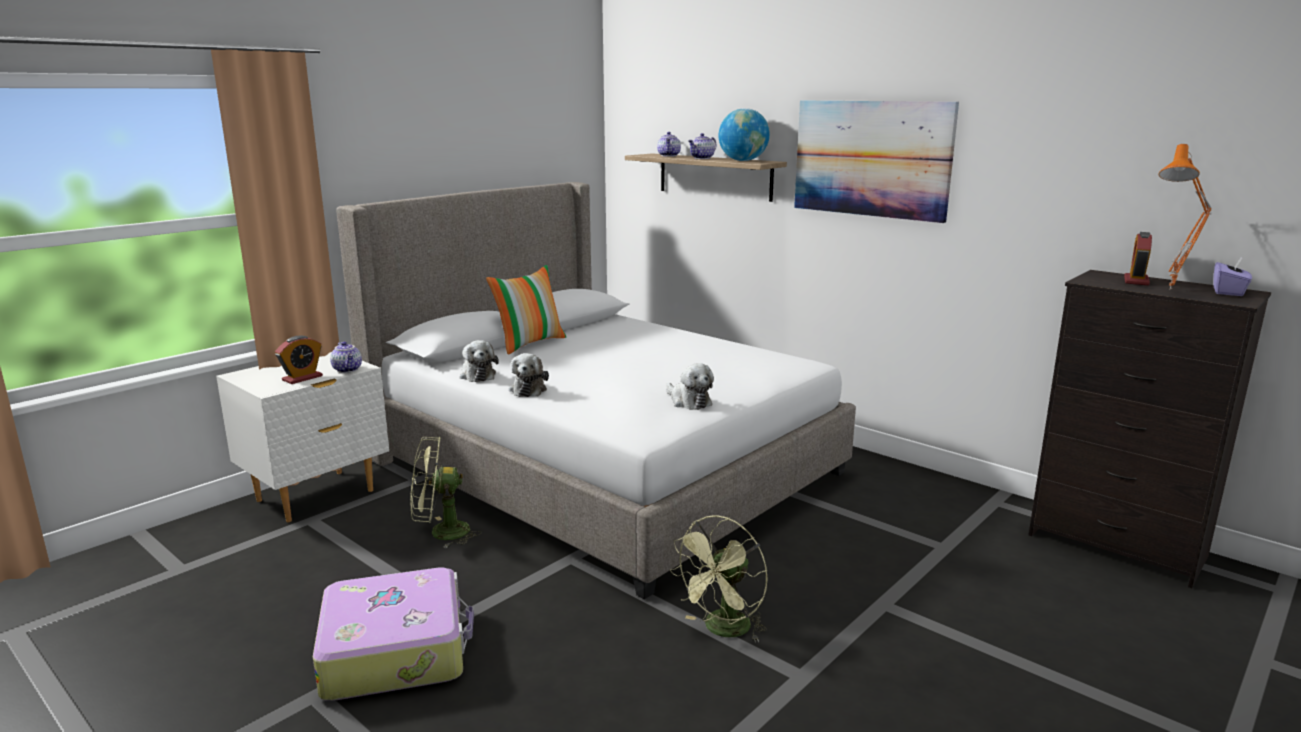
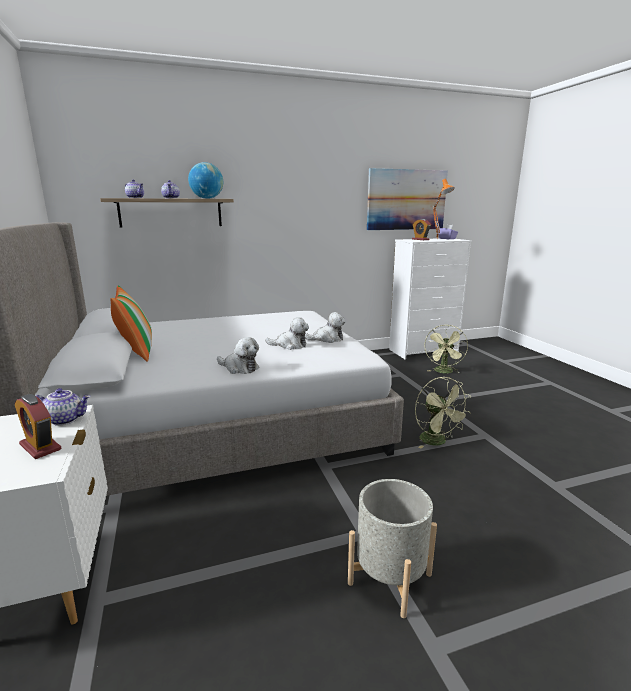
camera: 60 degrees left, 0 degrees up
alarm clock [275,335,323,384] -> alarm clock turned 150 degrees clockwise [14,394,61,459]
suitcase [313,567,474,701] -> grey planter [348,479,437,618]
green fan [410,437,482,548] -> green fan moved to [424,325,468,374]
plush toy [460,340,499,382] -> plush toy moved to [265,317,309,350]
picture [794,100,959,223] -> picture moved to [367,168,448,230]
black dresser [1028,270,1271,588] -> white dresser [389,238,472,360]

